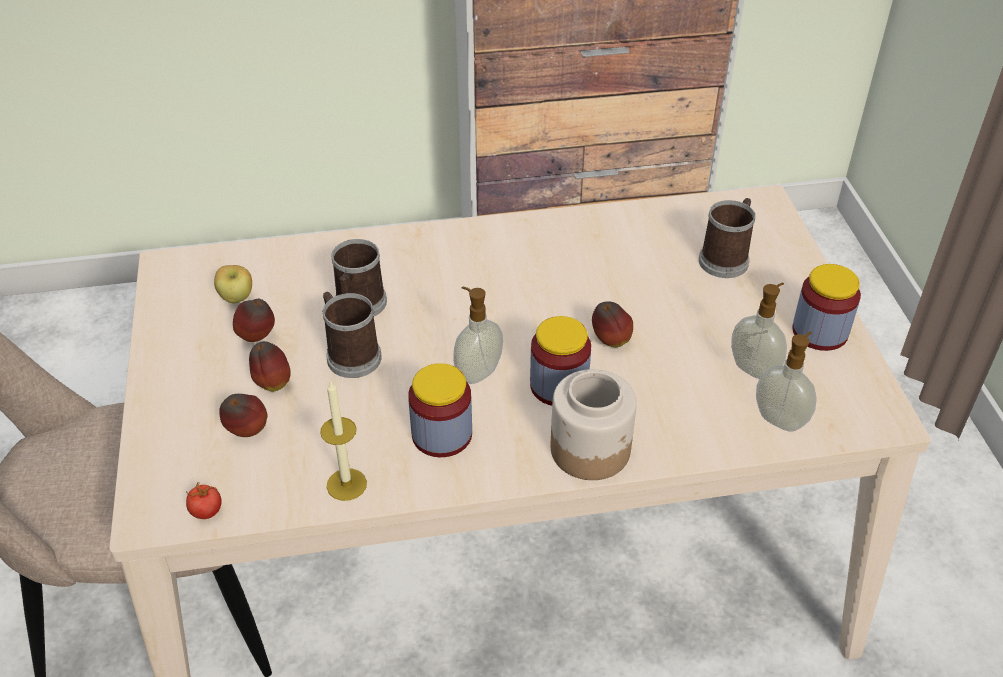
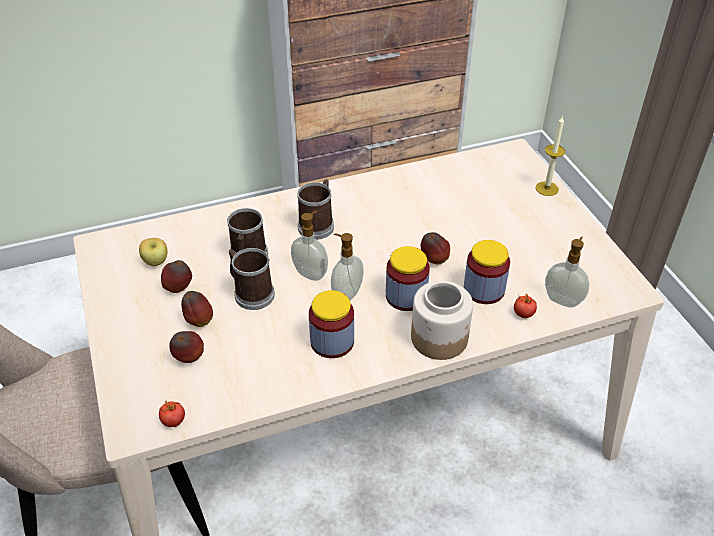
camera: 10 degrees left, 0 degrees up
candle [320,380,367,501] -> candle moved to [536,117,565,196]
mug [699,198,755,278] -> mug moved to [297,179,334,240]
soap dispenser [731,283,787,379] -> soap dispenser moved to [291,211,328,281]
jar [792,264,861,351] -> jar moved to [464,240,510,304]
none -> tomato [514,294,537,318]

